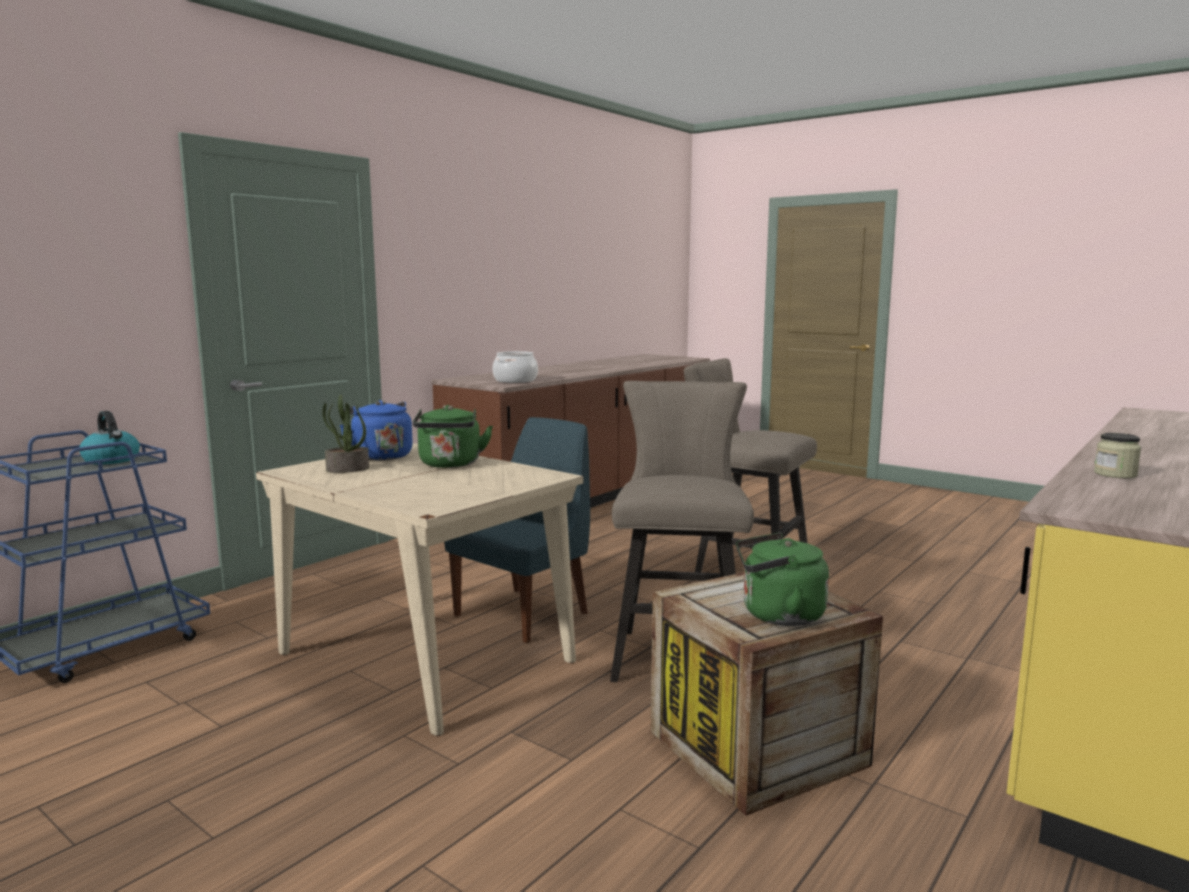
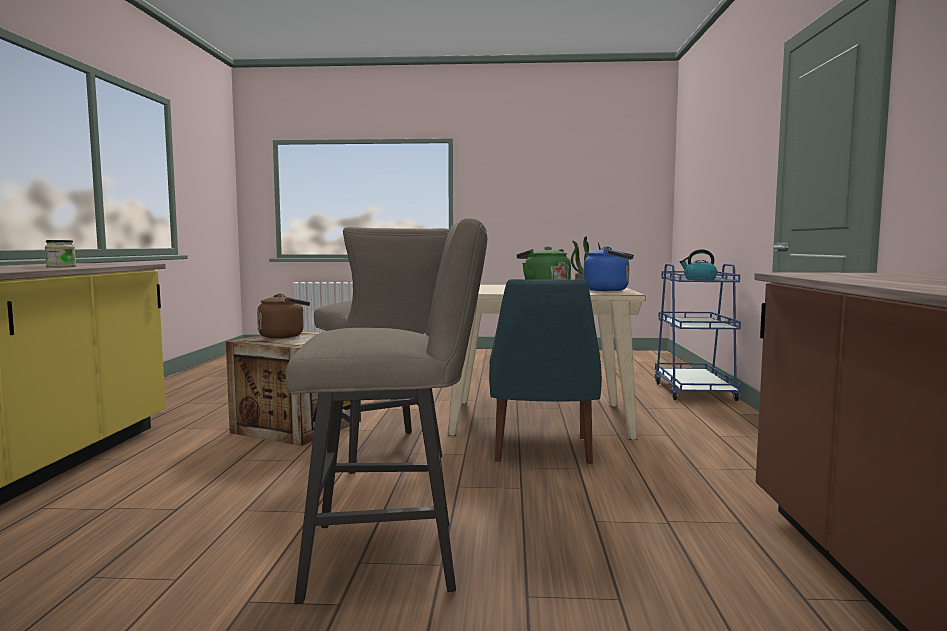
camera: 145 degrees right, 5 degrees down
cooking pot [493,351,538,383] -> none
green kettle [736,533,829,626] -> brown kettle [257,294,310,338]

